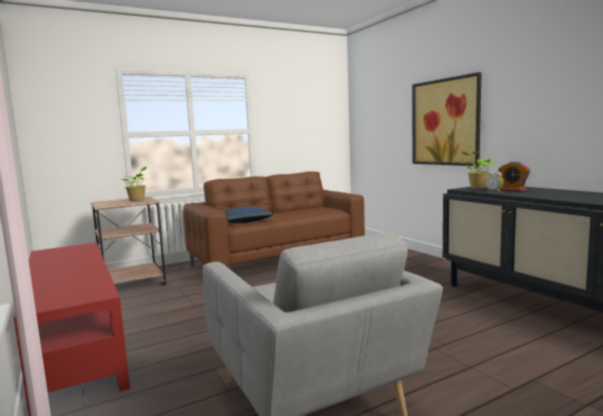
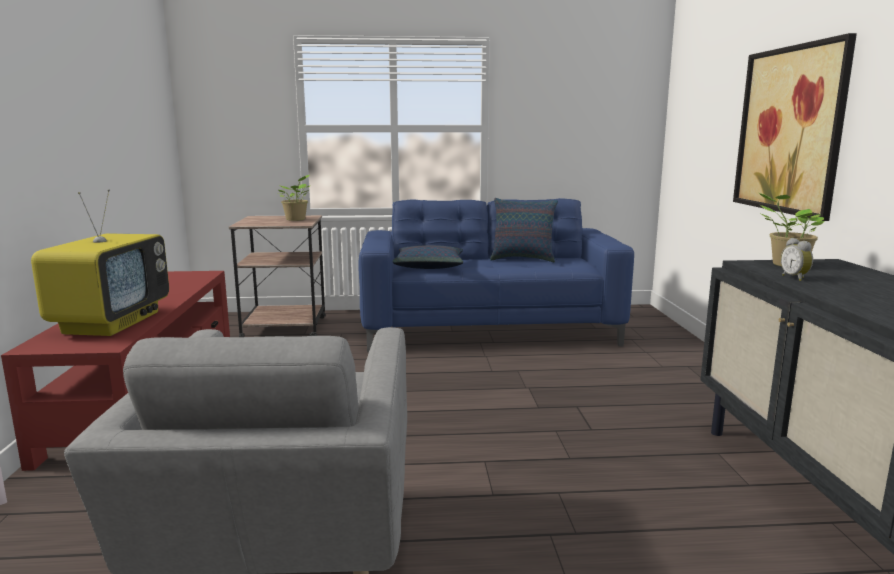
camera: 25 degrees right, 5 degrees up
brown sofa [183,172,365,267] -> blue sofa [359,198,634,352]
alarm clock [498,162,530,192] -> none
none -> television [31,189,169,336]
none -> blue pillow [490,198,558,262]

